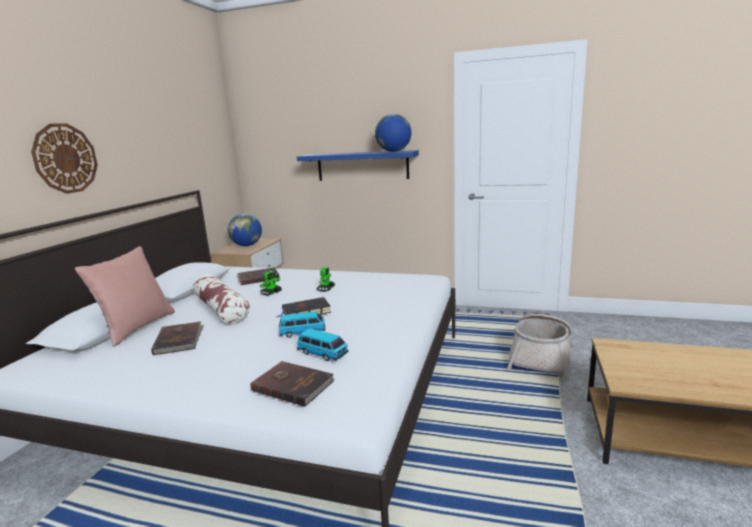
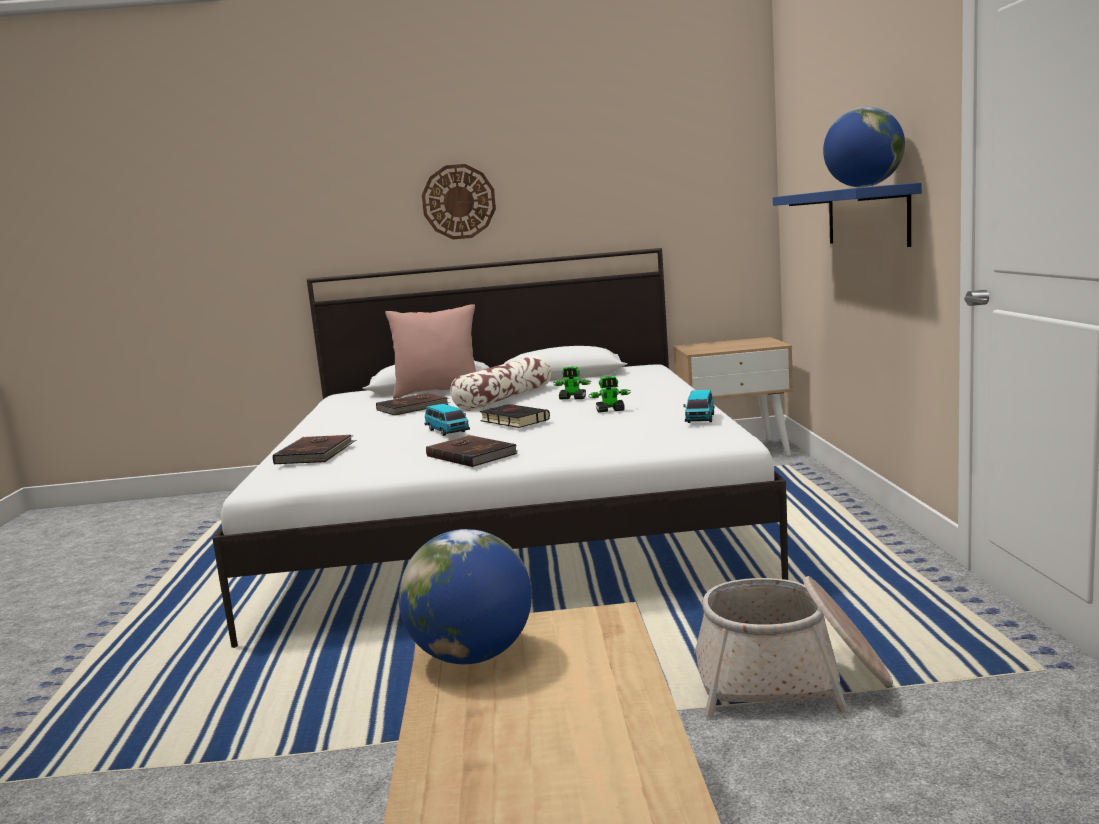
camera: 70 degrees right, 5 degrees down
globe [228,213,262,246] -> globe moved to [399,529,532,664]
brown book [237,267,280,285] -> brown book moved to [426,435,517,467]
toy car [297,329,349,361] -> toy car moved to [683,390,715,423]

